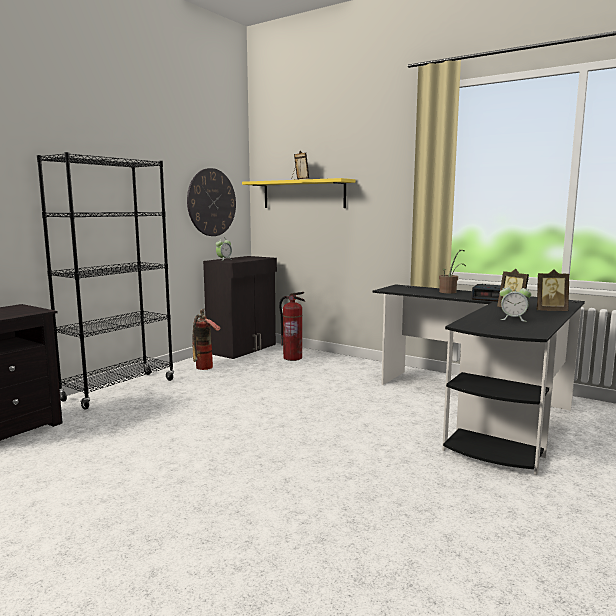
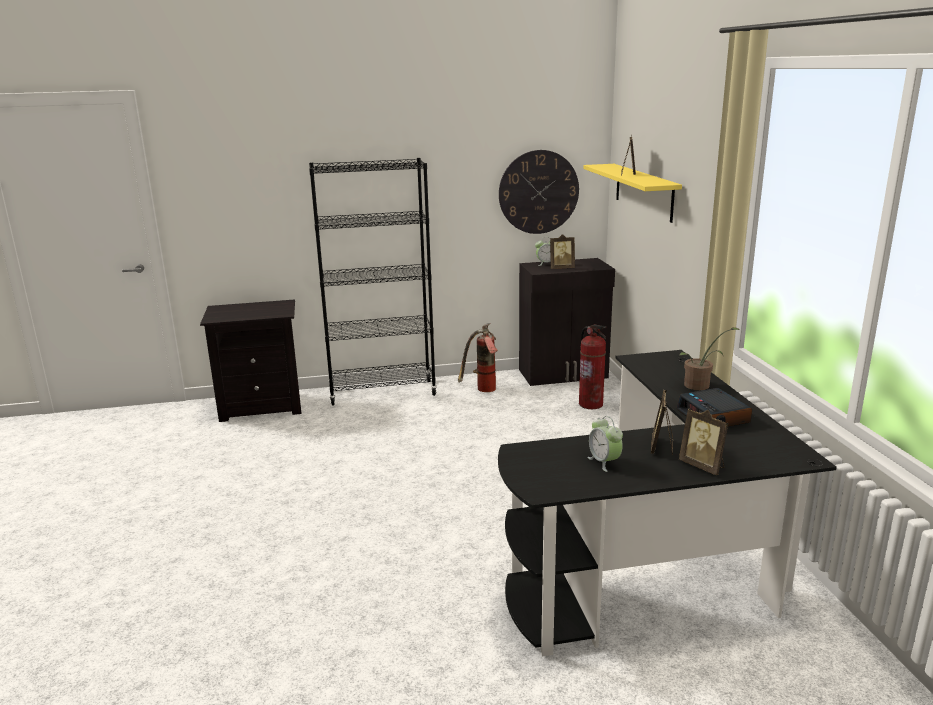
camera: 45 degrees right, 10 degrees up
none -> picture frame [550,234,575,269]

